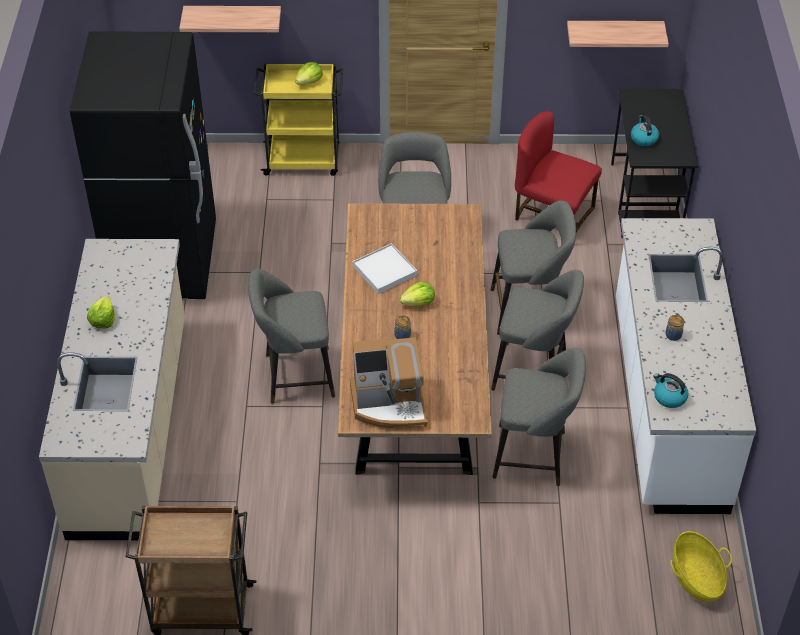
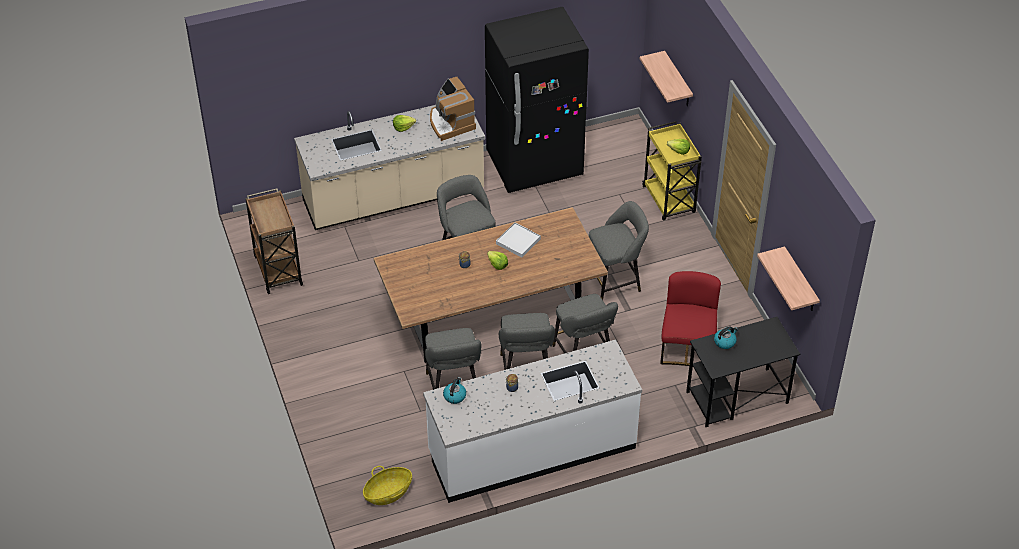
camera: 70 degrees right, 0 degrees up
coffee machine [350,337,427,428] -> coffee machine moved to [430,77,476,141]

